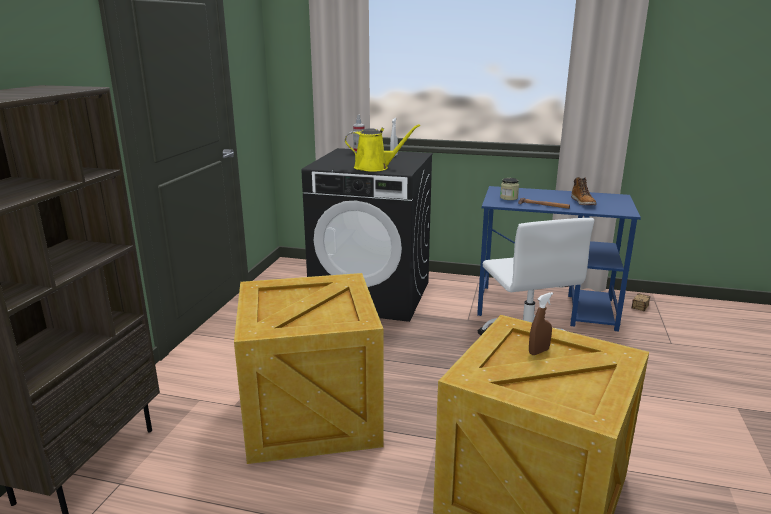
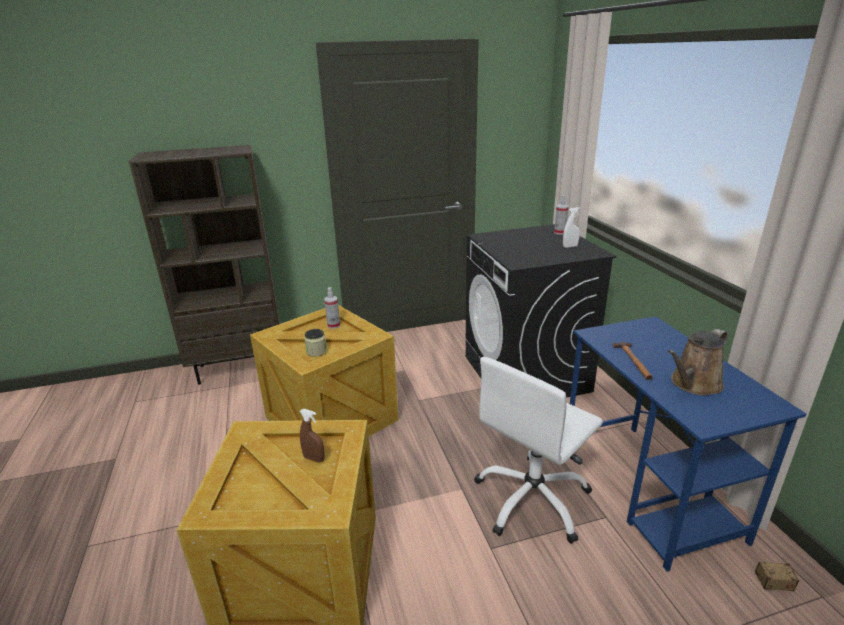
camera: 60 degrees right, 5 degrees up
yellow watering can [345,124,420,172] -> none
jar [500,178,519,200] -> jar moved to [304,329,327,357]
boot [571,177,597,205] -> brown watering can [667,329,728,395]
none -> spray bottle [324,287,340,329]

